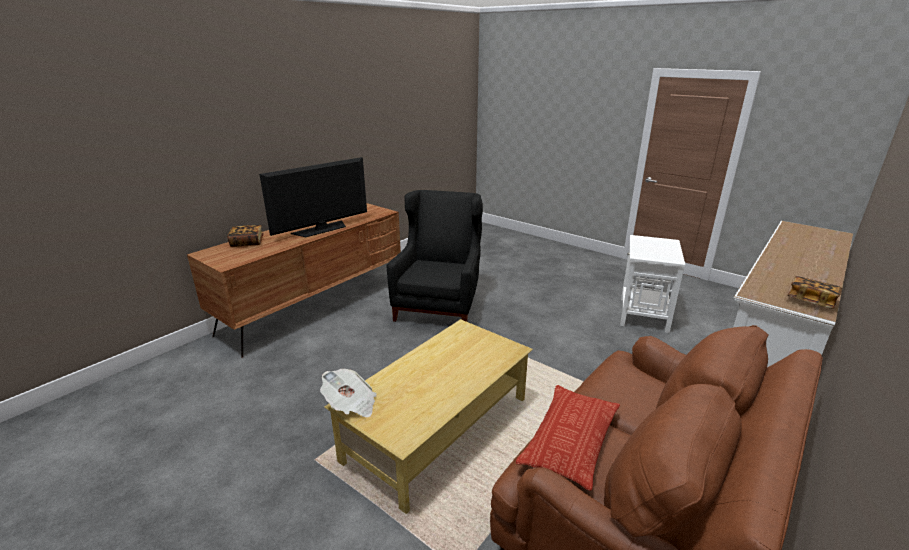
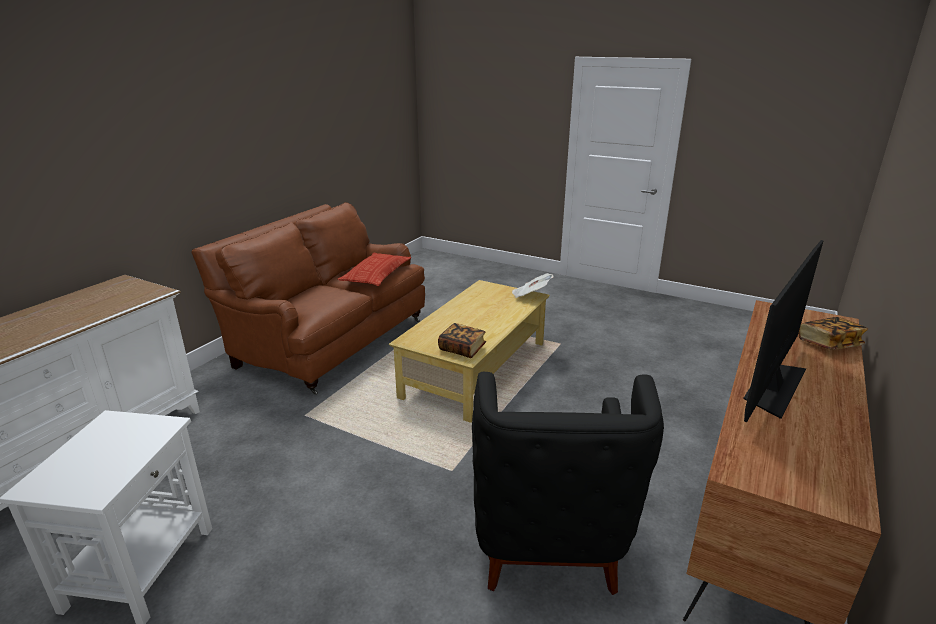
camera: 170 degrees right, 0 degrees up
book [787,276,842,309] -> book moved to [438,323,486,358]

